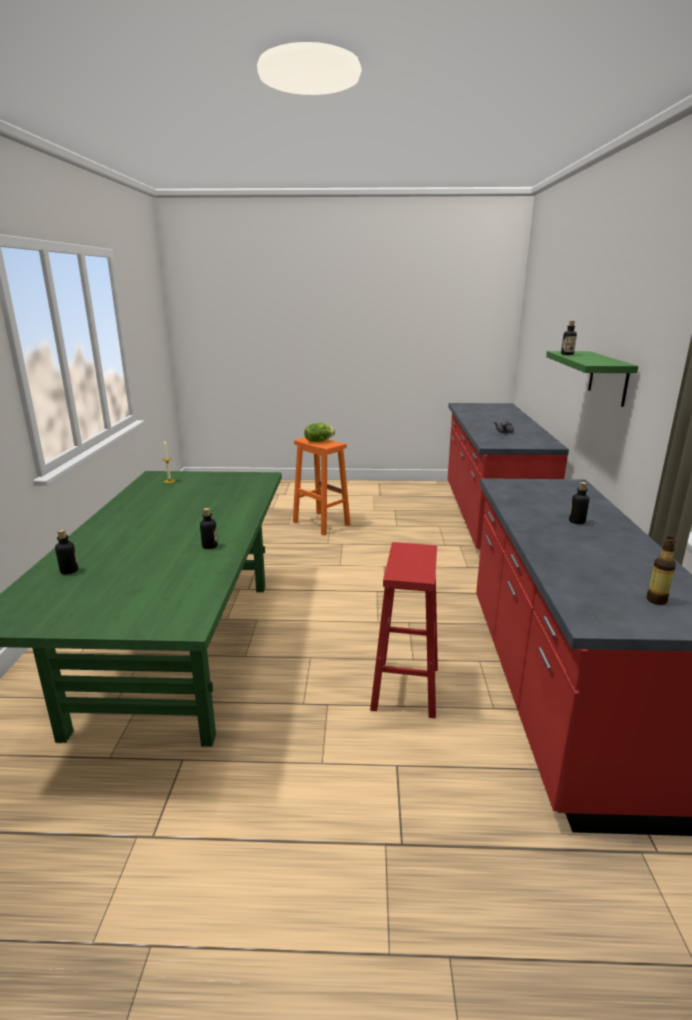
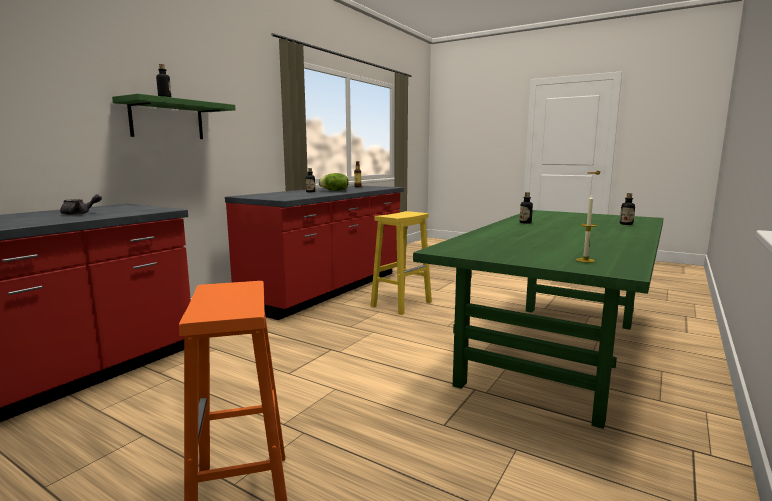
camera: 150 degrees left, 10 degrees down
lettuce [304,423,335,442] -> lettuce moved to [318,173,349,191]
red stool [370,542,438,718] -> yellow stool [371,211,432,315]

